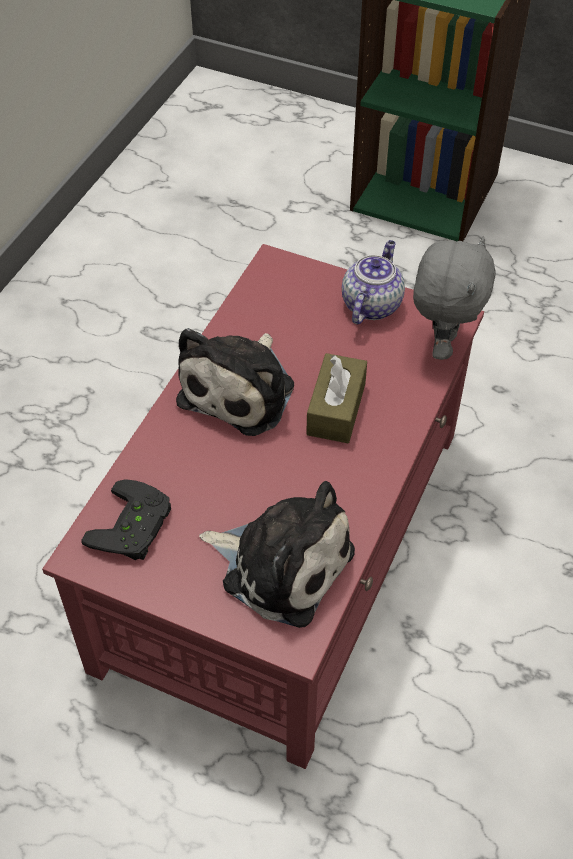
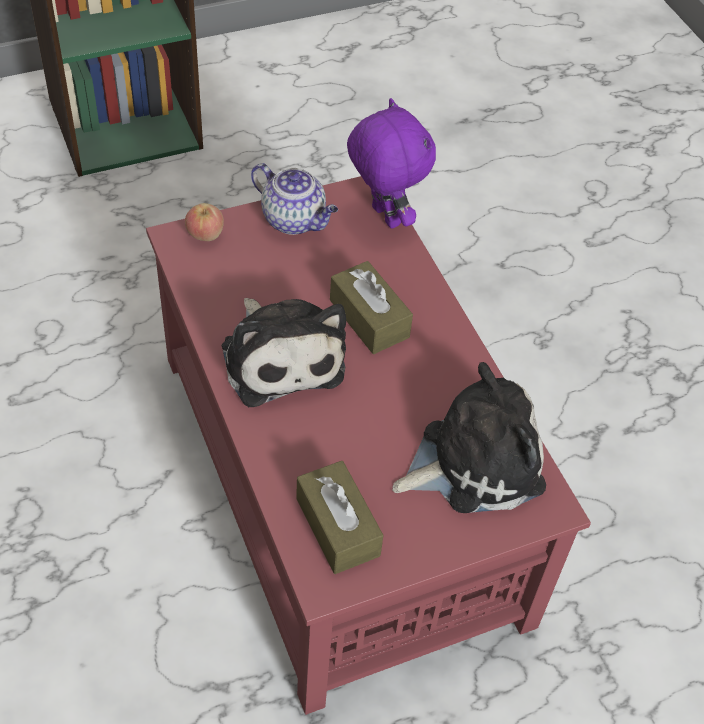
camera: 50 degrees left, 0 degrees up
black game controller [81,479,171,560] -> brown tissue box [296,461,384,574]
teapot [342,240,405,324] -> teapot turned 150 degrees clockwise [251,163,338,235]
grey plush toy [413,237,496,360] -> purple plush toy [347,98,436,229]
none -> apple [185,203,224,241]

